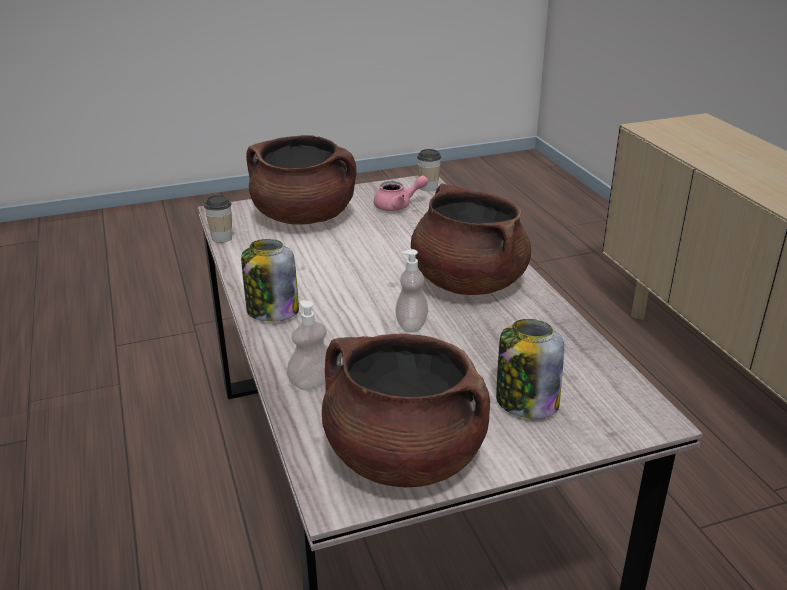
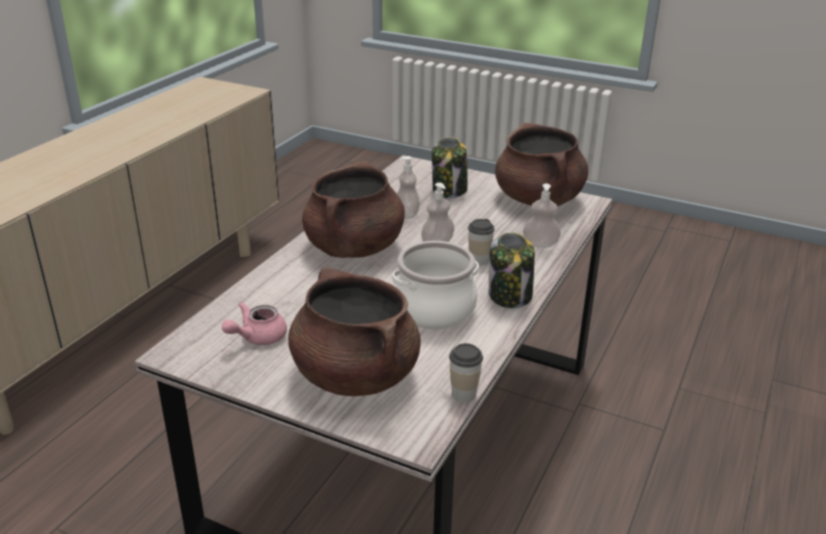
camera: 135 degrees left, 0 degrees up
pink teapot [374,175,428,211] -> pink teapot turned 75 degrees counterclockwise [222,302,287,345]
cup [417,149,441,191] -> cup moved to [468,219,495,266]
none -> cooking pot [392,241,479,330]
none -> soap dispenser [397,156,420,219]

